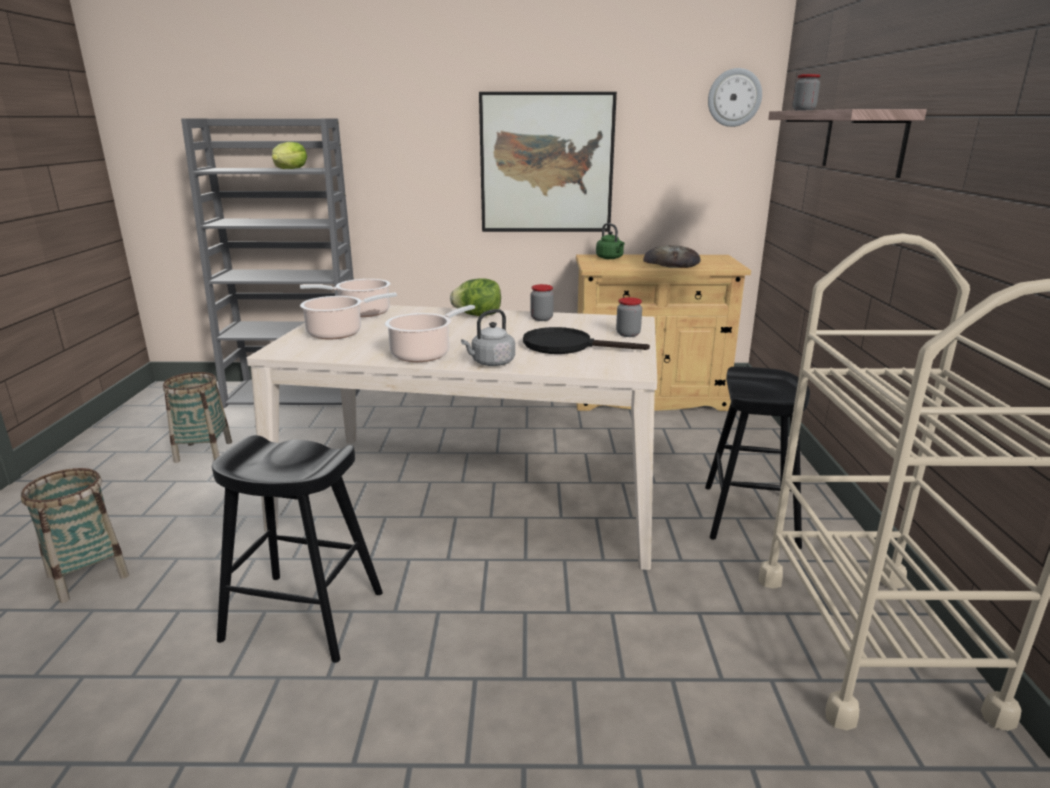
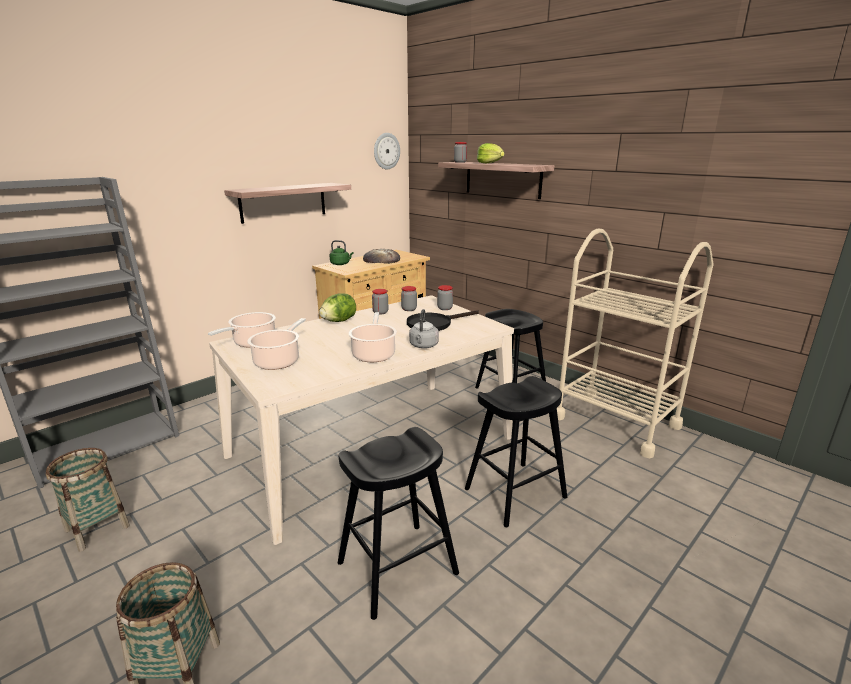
camera: 45 degrees left, 0 degrees up
lettuce [272,142,307,169] -> lettuce moved to [477,143,505,163]
picture [479,92,617,232] -> shelf [224,183,351,224]
none -> jar [401,286,417,311]
none -> black stool [465,376,567,527]

